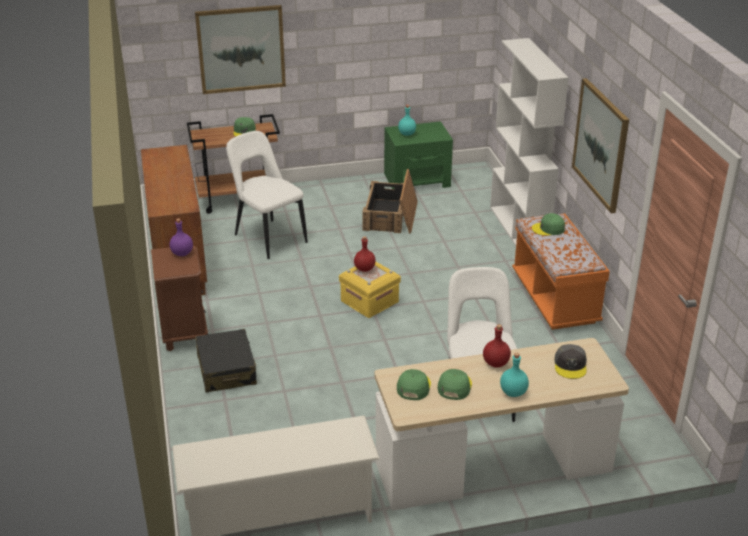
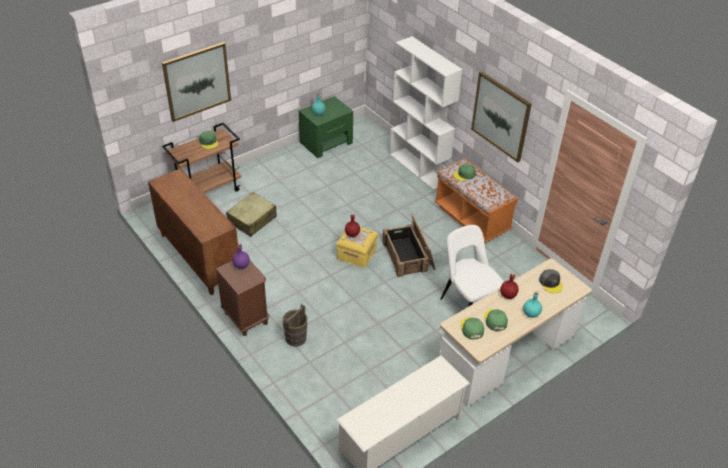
camera: 25 degrees left, 10 degrees up
black suitcase [195,329,257,392] -> brown bucket [282,304,308,347]
white chair [226,131,308,259] -> beige suitcase [226,192,277,237]
crate [362,169,418,234] -> crate moved to [382,214,435,277]

